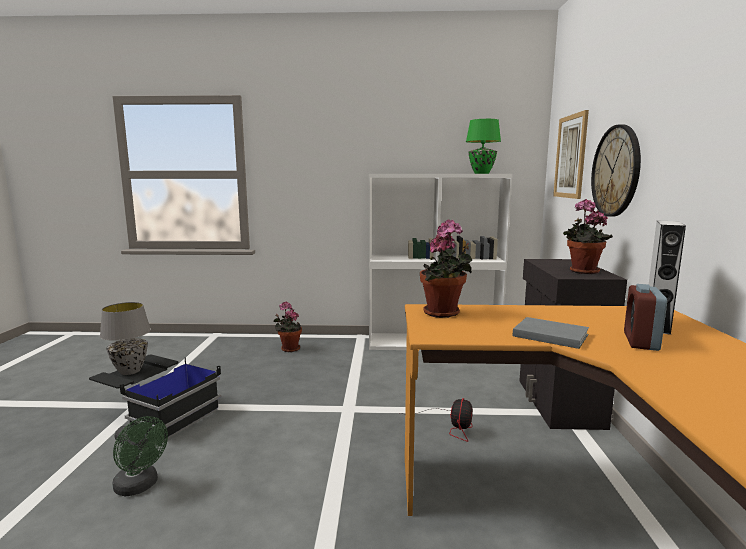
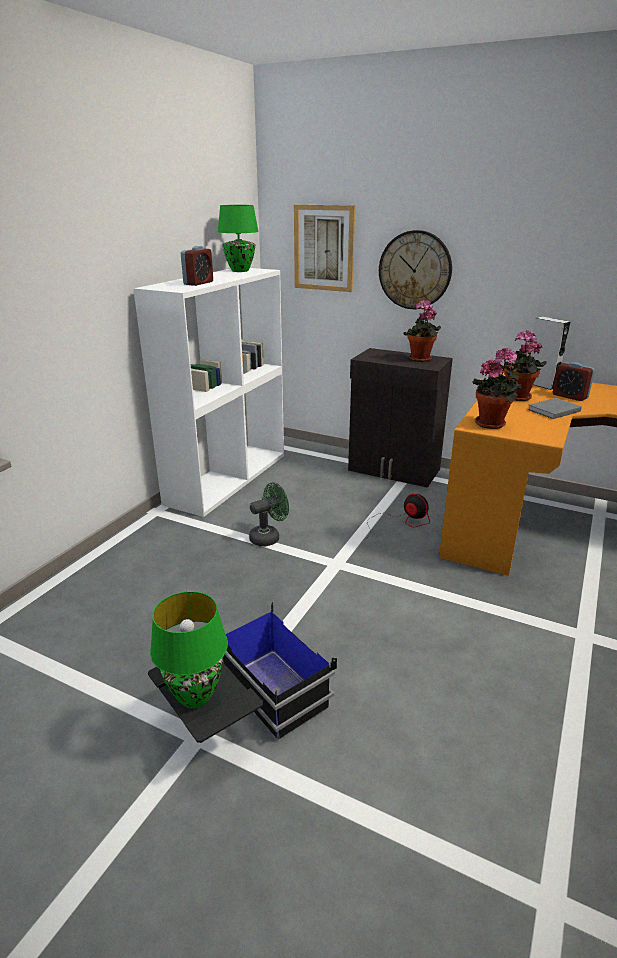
camera: 65 degrees left, 15 degrees up
grey table lamp [100,302,151,375] -> green table lamp [150,591,228,708]
green fan [112,416,168,496] -> green fan moved to [249,482,289,546]
potted plant [274,301,302,352] -> potted plant moved to [501,330,547,401]
none -> alarm clock [181,246,213,286]

